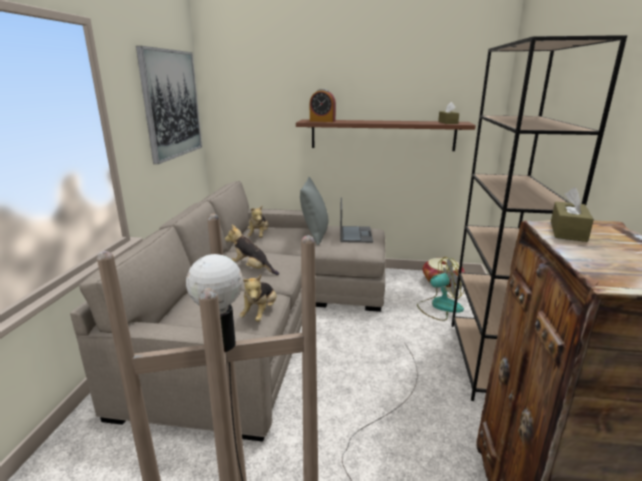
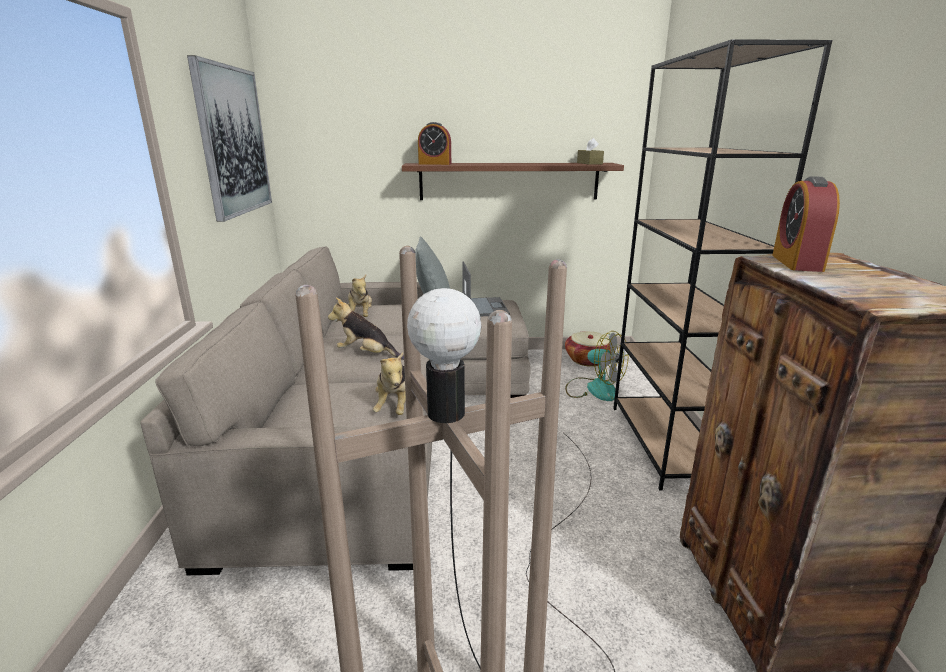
camera: 10 degrees left, 0 degrees up
fan [417,257,464,321] -> fan turned 60 degrees clockwise [565,331,629,401]
brown tissue box [551,187,594,242] -> alarm clock [772,177,840,272]

